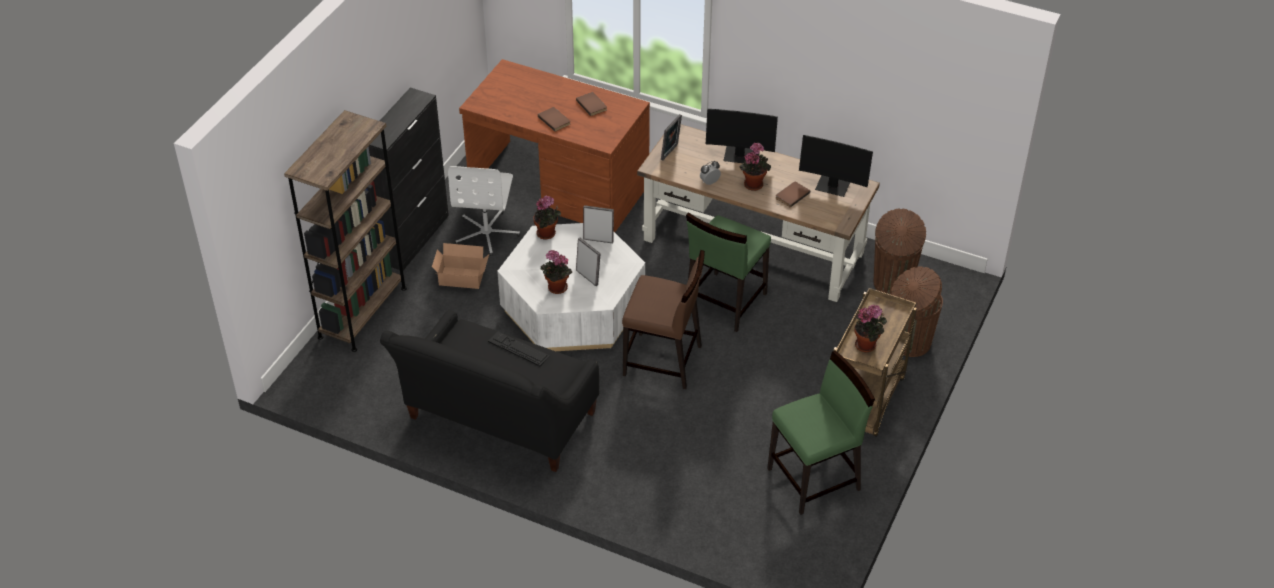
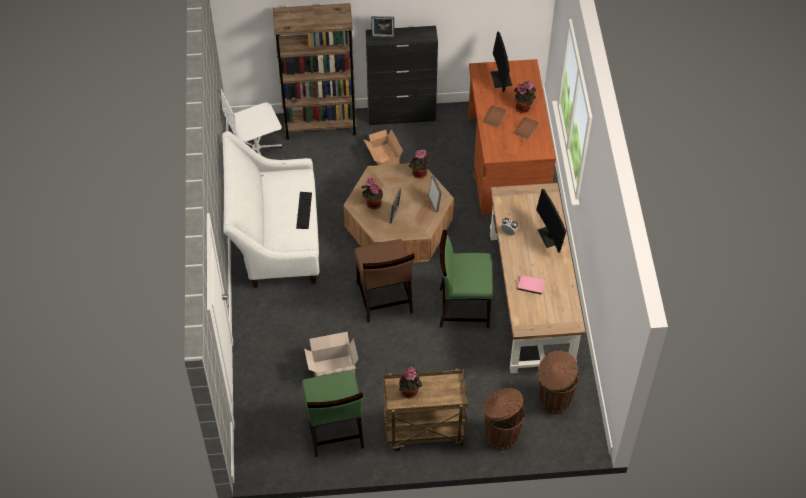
camera: 60 degrees right, 10 degrees up
black sofa [380,310,599,472] -> white sofa [222,131,320,288]
white office chair [448,166,520,256] -> white office chair moved to [220,89,282,156]
white coffee table [497,223,645,351] -> brown coffee table [343,163,454,263]
picture frame [661,114,682,161] -> picture frame moved to [371,16,395,38]
potted plant [740,142,771,191] -> potted plant moved to [514,81,536,113]
green chair [767,351,875,515] -> green chair turned 45 degrees clockwise [302,371,364,457]
brown book [776,182,810,207] -> pink book [517,275,545,295]
monitor [799,135,873,197] -> monitor moved to [491,31,512,92]
none -> cardboard box [304,332,358,377]

